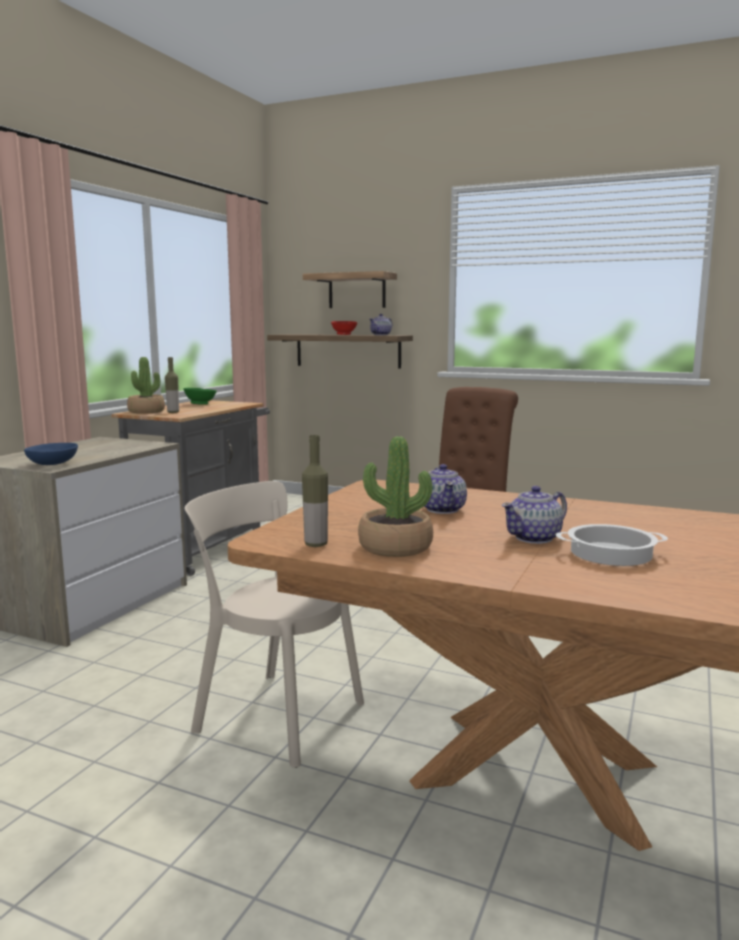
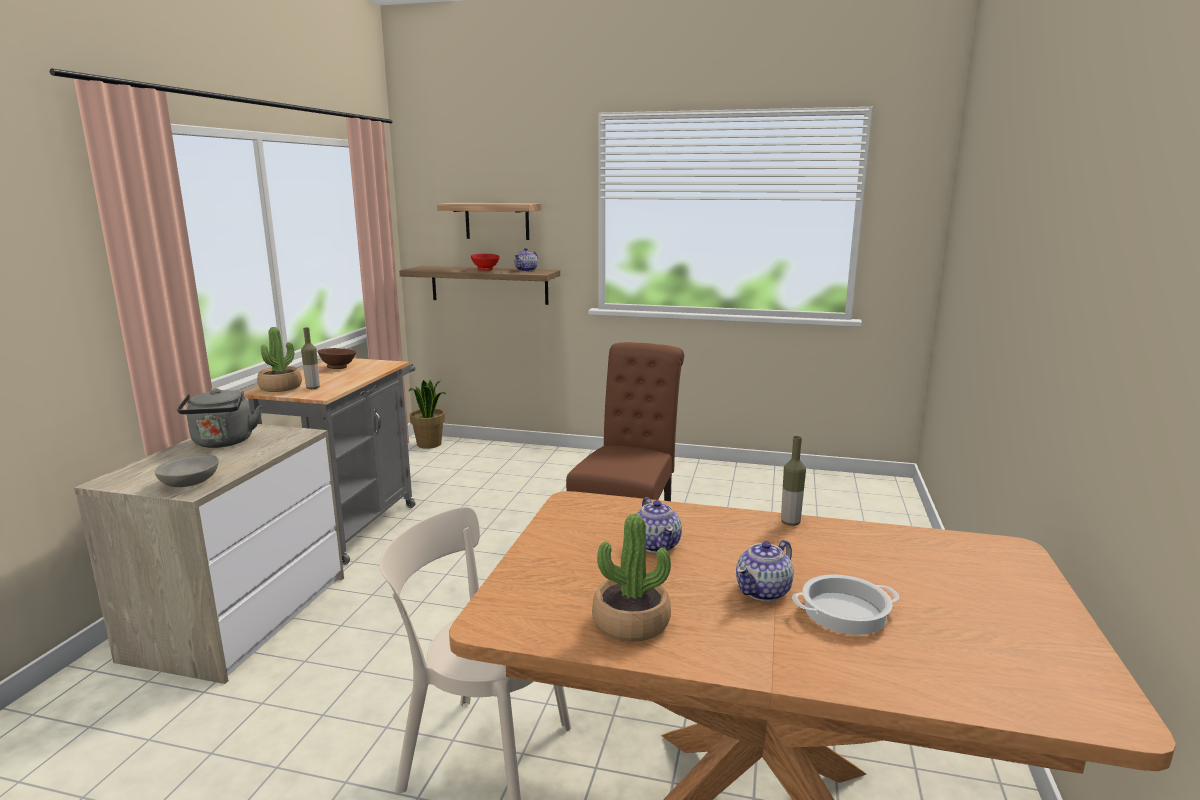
camera: 10 degrees left, 5 degrees up
blue bowl [24,443,78,465] -> grey bowl [155,454,219,487]
green bowl [183,388,217,405] -> brown bowl [317,348,356,369]
bottle [302,435,328,547] -> bottle moved to [781,436,806,526]
none -> grey kettle [177,388,262,448]
none -> potted plant [408,379,446,449]

